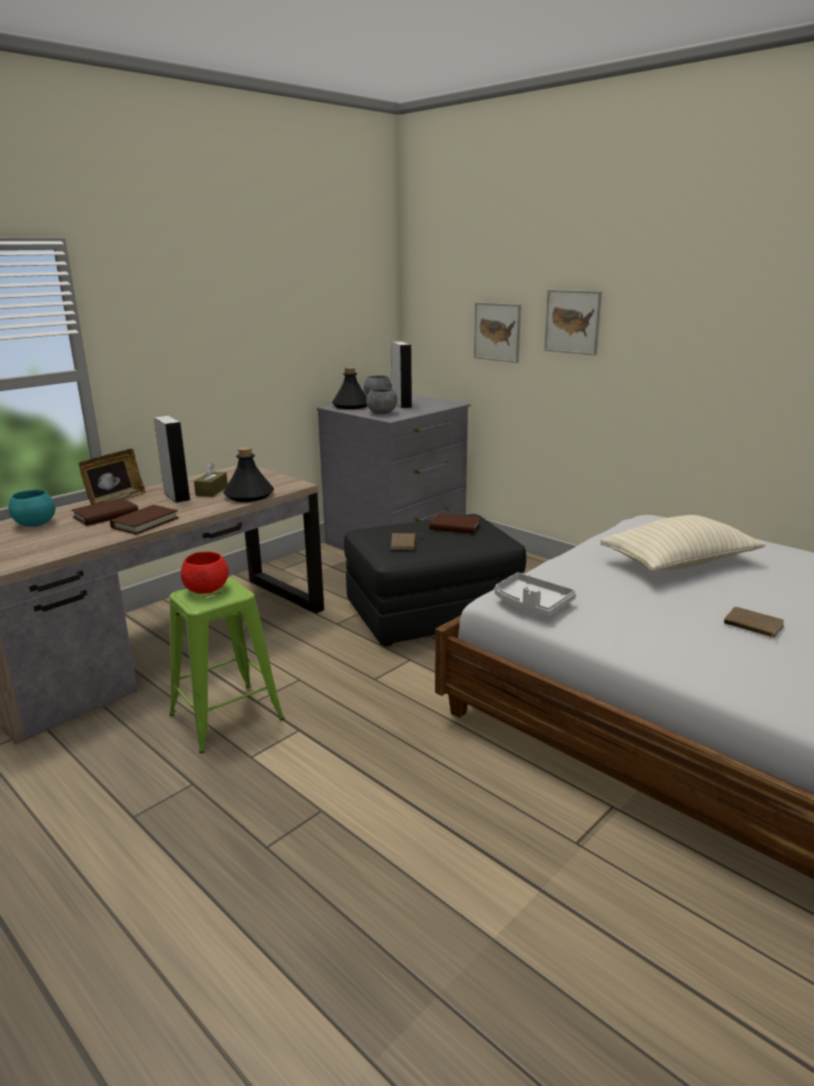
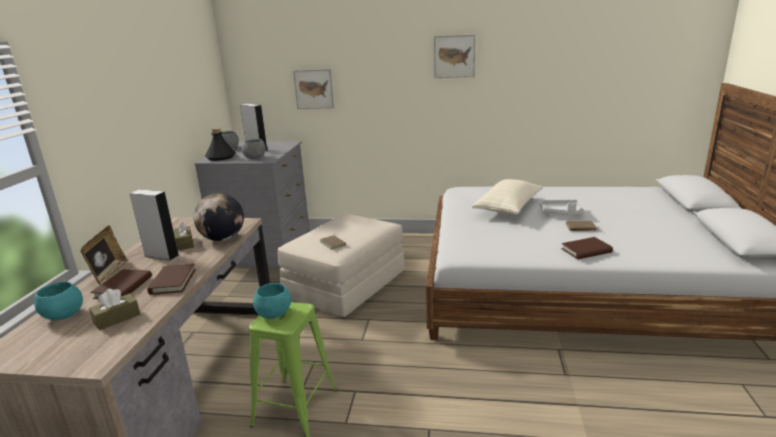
camera: 35 degrees left, 0 degrees up
red bowl [181,551,229,594] -> turquoise bowl [253,283,291,319]
black bottle [223,447,274,502] -> globe [193,193,244,241]
black ottoman [344,514,526,647] -> beige ottoman [277,214,404,318]
brown book [429,513,480,534] -> brown book moved to [561,237,613,259]
grey tray [494,573,576,617] -> grey tray moved to [539,200,584,215]
picture [544,290,602,355] -> picture moved to [434,34,475,78]
none -> brown tissue box [89,289,140,330]

